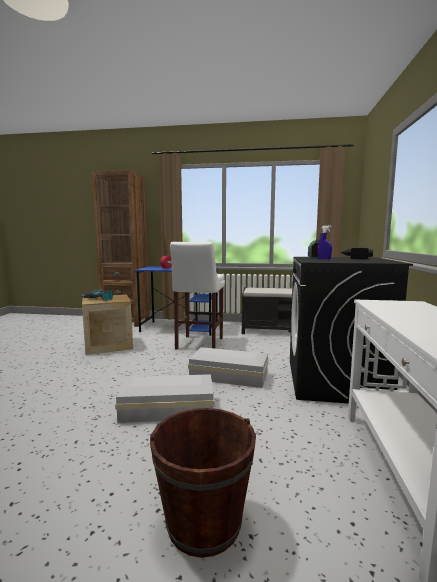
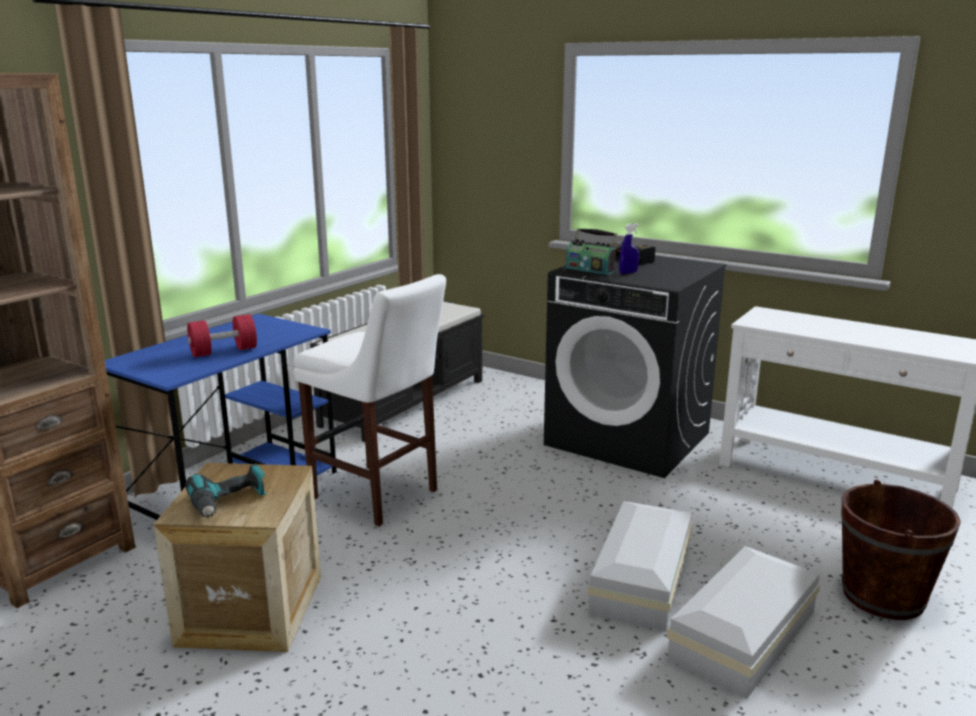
camera: 65 degrees left, 10 degrees up
white storage box [188,347,269,388] -> white storage box moved to [667,546,820,699]

